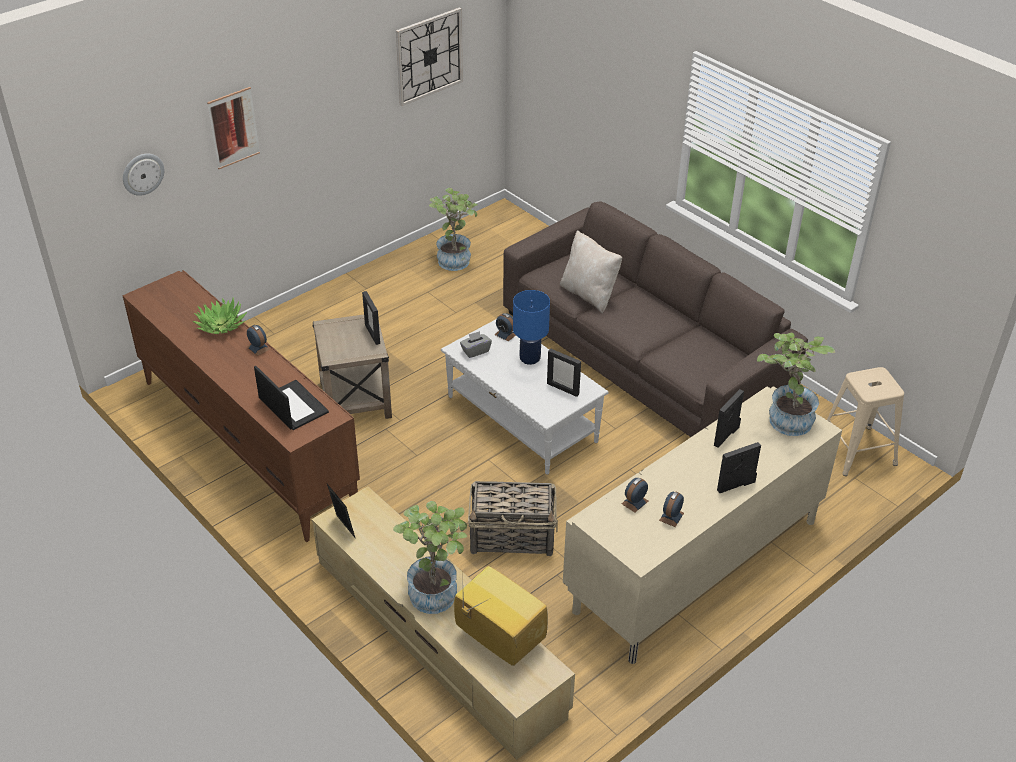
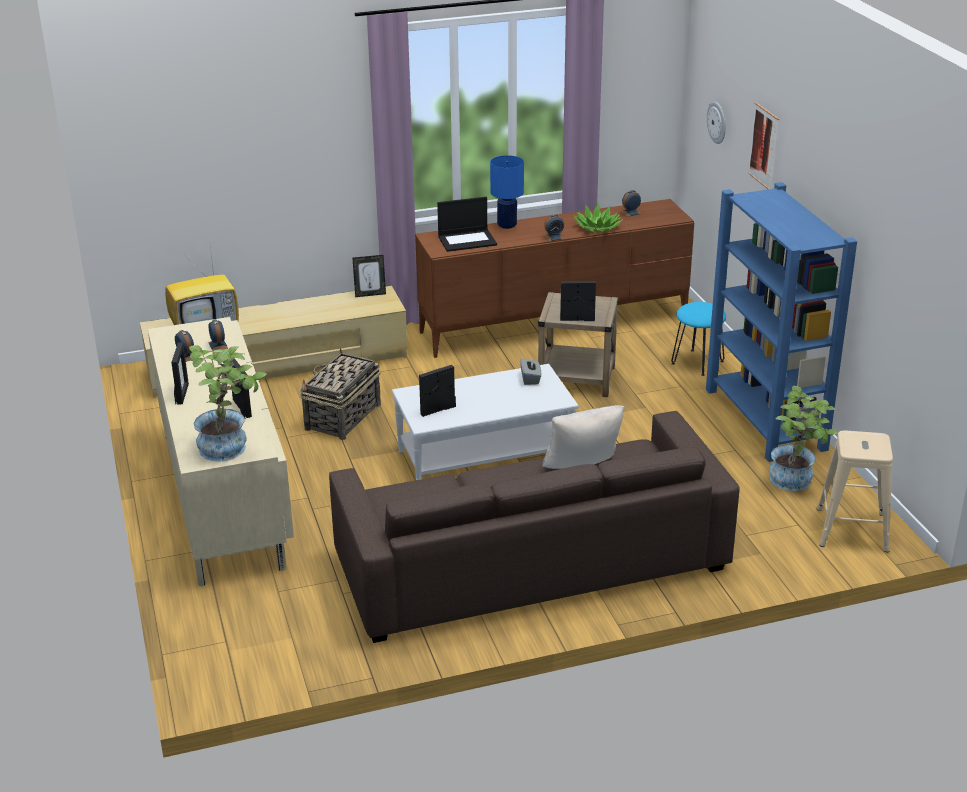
camera: 115 degrees right, 10 degrees down
potted plant [393,501,467,614] -> none
wall clock [396,7,463,106] -> none
alarm clock [494,313,516,341] -> alarm clock moved to [621,190,642,217]
blue table lamp [513,290,550,365] -> blue table lamp moved to [490,155,524,229]
beige stool [827,367,904,476] -> beige stool moved to [816,430,893,552]
none -> turquoise stool [671,302,726,376]
none -> blue bookcase [706,182,857,462]

